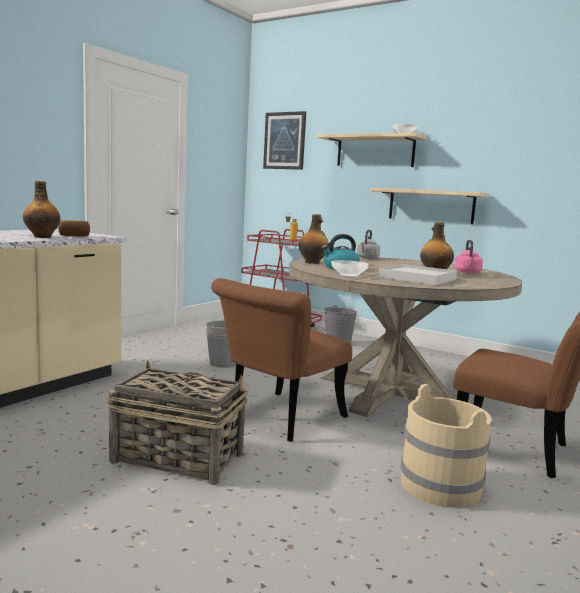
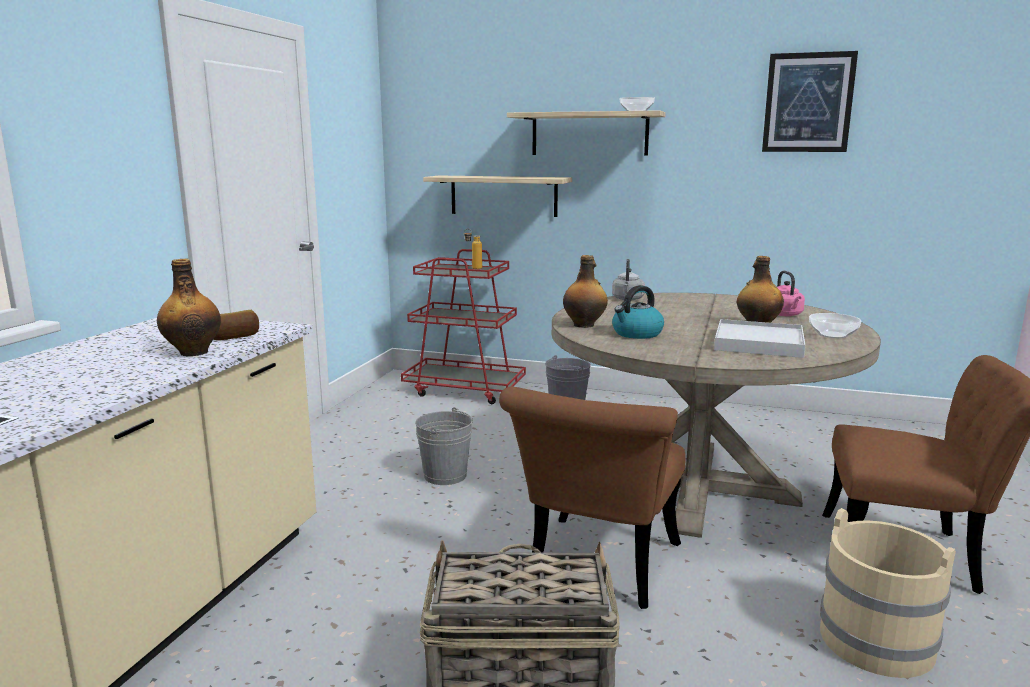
camera: 15 degrees left, 5 degrees up
picture [263,111,306,170] -> picture moved to [762,51,858,152]
bowl [332,260,369,277] -> bowl moved to [809,313,861,338]
shelf [370,188,489,224] -> shelf moved to [423,176,572,217]

